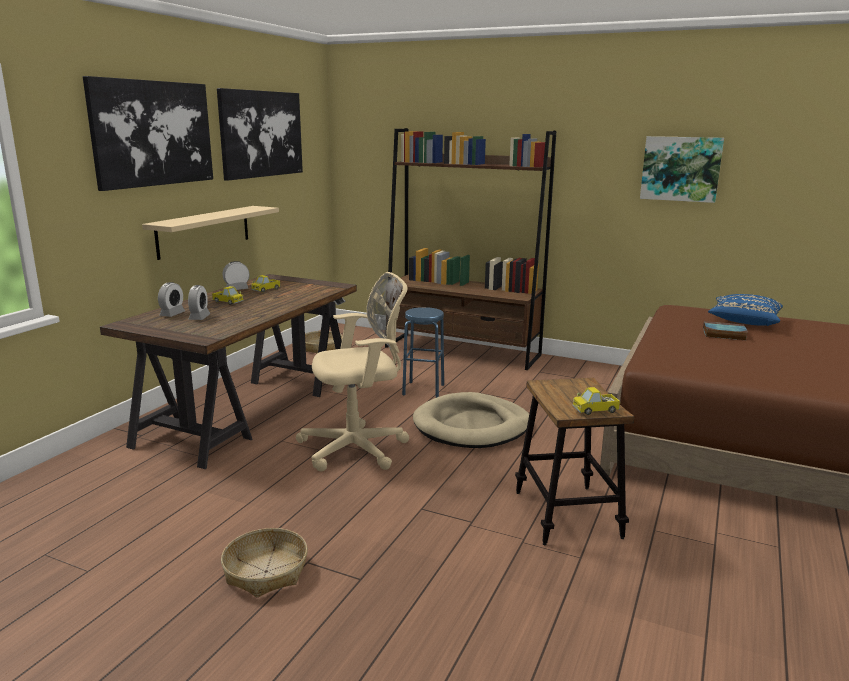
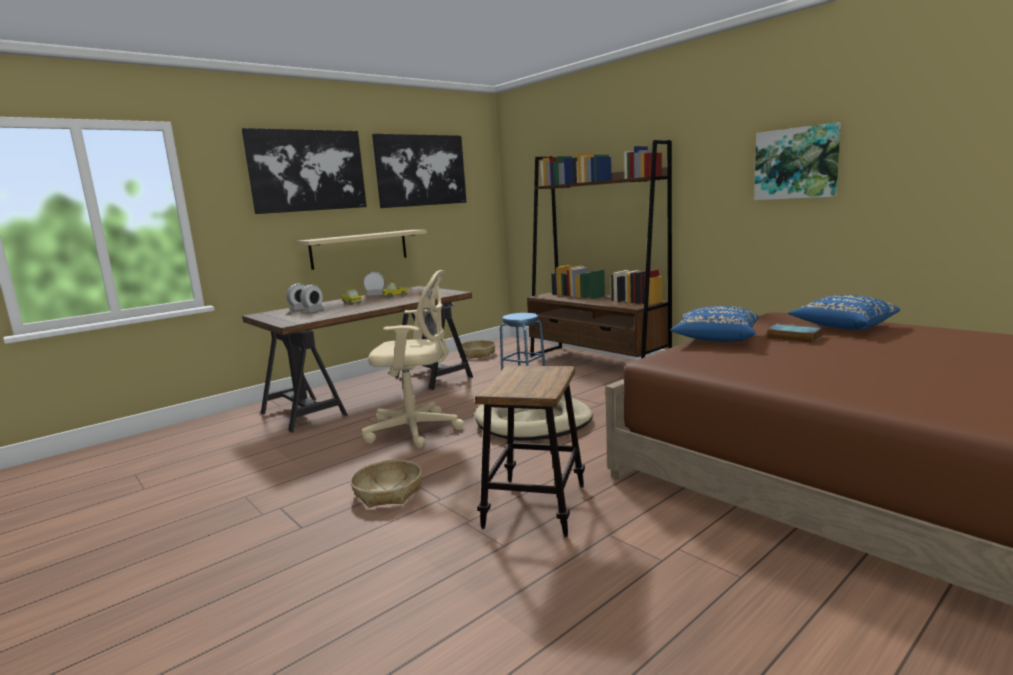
camera: 25 degrees right, 5 degrees down
basket [221,528,308,597] -> basket moved to [350,460,422,508]
toy truck [572,387,621,415] -> none
none -> blue pillow [670,306,759,342]

